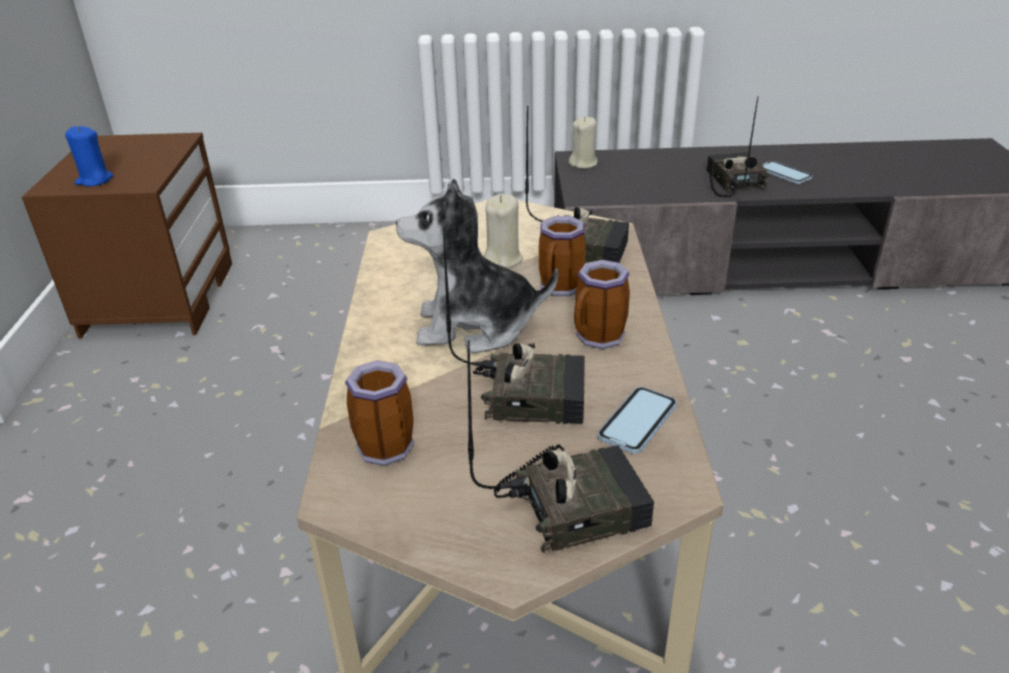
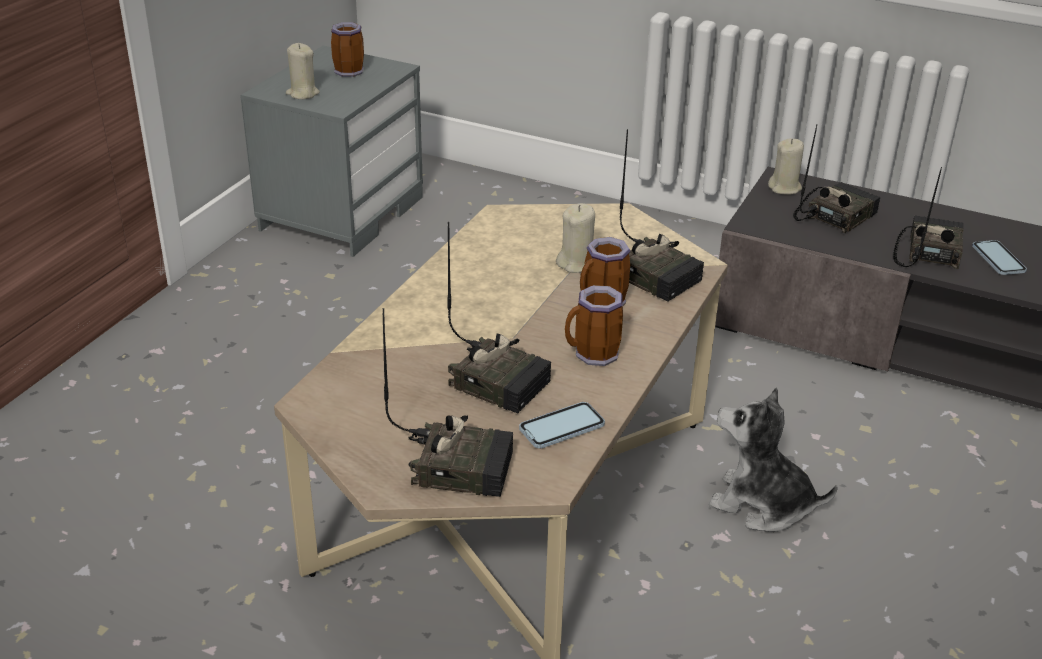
camera: 25 degrees right, 0 degrees up
brown nightstand [22,133,232,339] -> grey nightstand [240,46,423,257]
blue candle [65,126,113,186] -> beige candle [286,43,320,99]
mug [345,360,414,466] -> mug moved to [331,22,364,77]
plush toy [396,179,558,354] -> plush toy moved to [709,387,838,532]
none -> radio [793,124,881,233]

